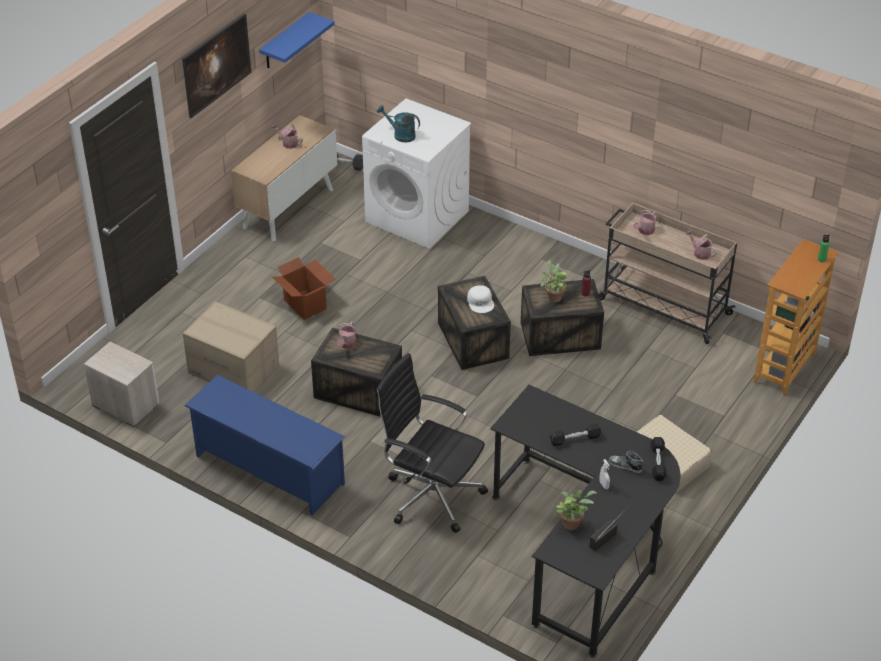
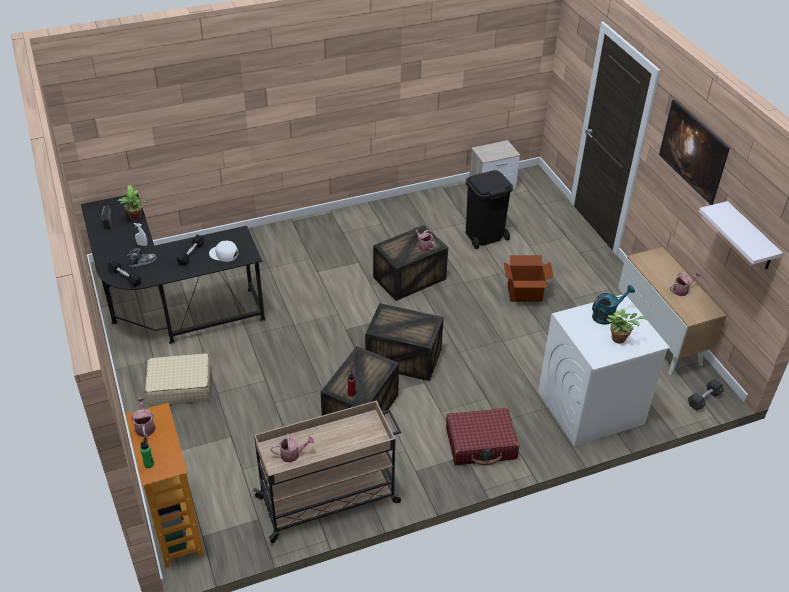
camera: 125 degrees right, 0 degrees up
cardboard box [183,301,279,393] -> black trash can [466,170,513,249]
blue shoe rack [184,375,345,515] -> none
blue shelf [259,12,335,68] -> white shelf [699,201,783,269]
black office chair [375,353,488,533] -> none
white cap [467,285,494,313] -> white cap moved to [209,241,239,262]
potted plant [541,260,568,302] -> potted plant moved to [606,309,647,344]
watering can [633,209,657,235] -> watering can moved to [131,398,155,437]
none -> red suitcase [446,408,519,466]

